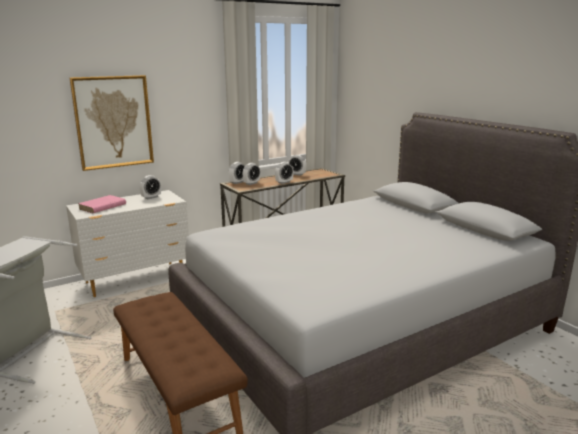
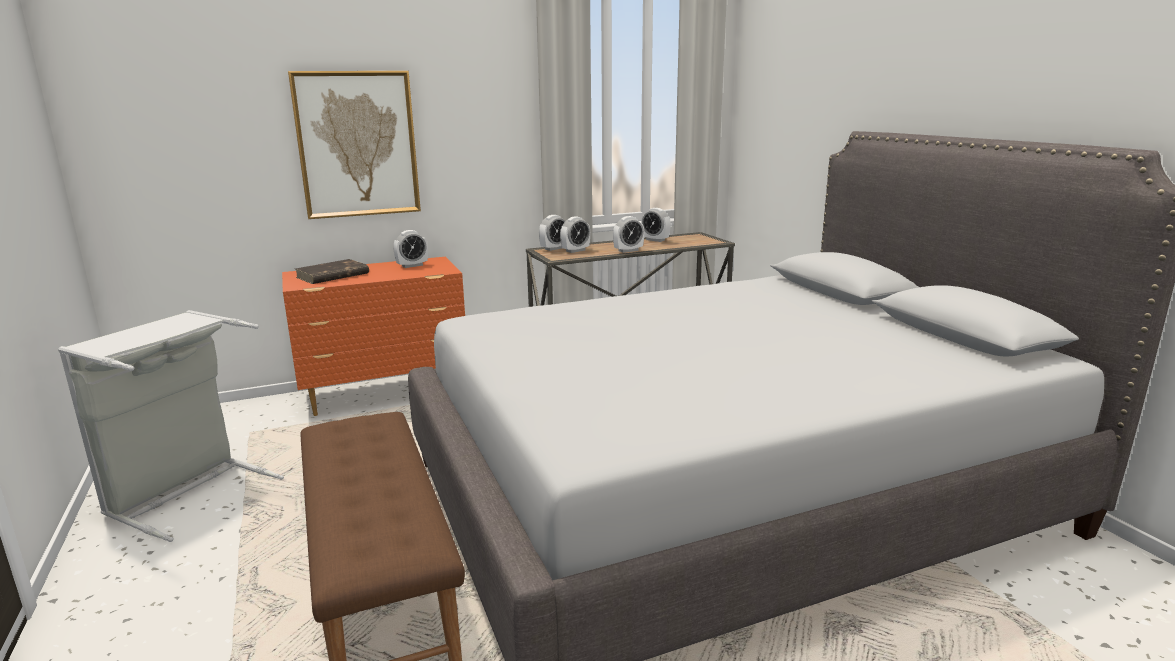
camera: 10 degrees right, 0 degrees up
white dresser [66,190,189,297] -> orange dresser [282,257,465,416]
pink book [78,195,126,213] -> brown book [295,259,369,284]

